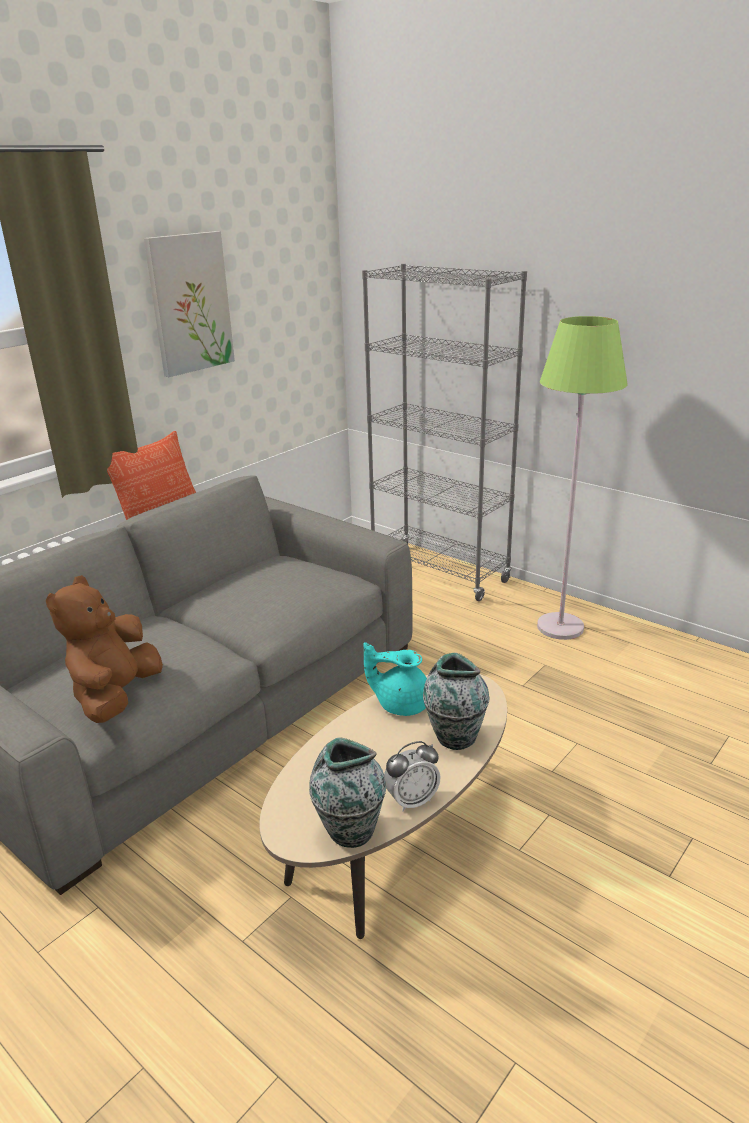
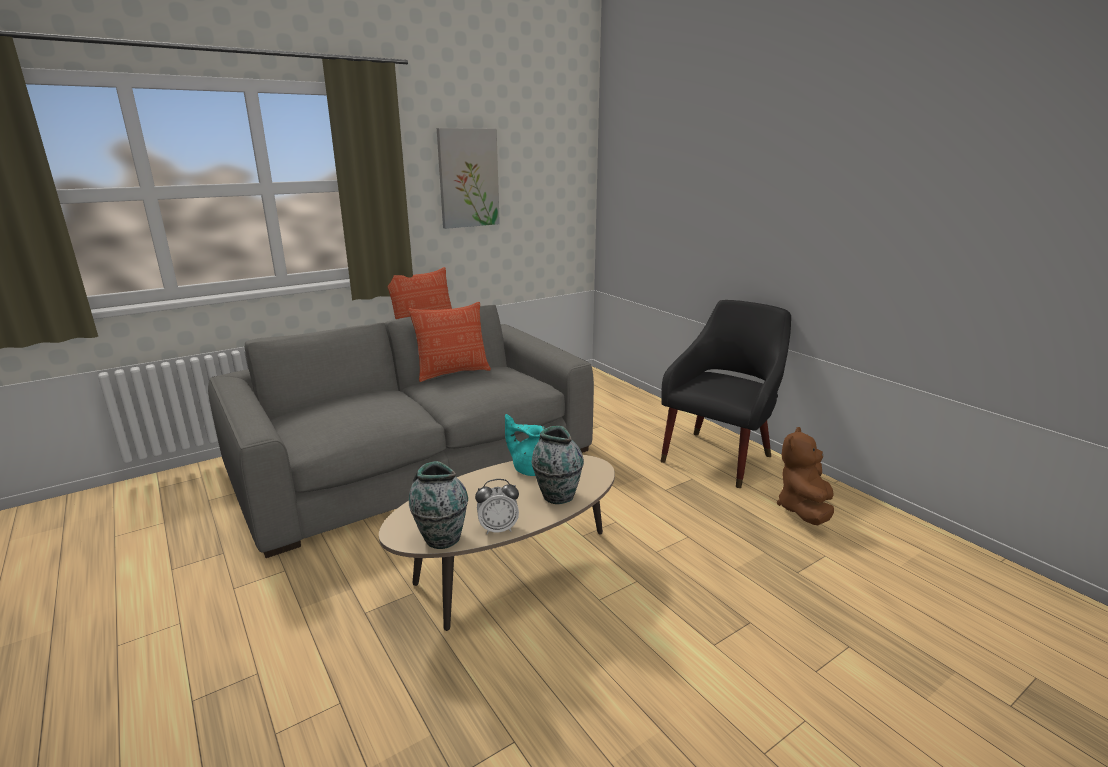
camera: 15 degrees right, 5 degrees down
brown plush toy [46,575,163,723] -> brown plush toy moved to [777,427,834,525]
grey bookcase [362,264,527,601] -> none
green floor lamp [537,316,627,640] -> black armchair [661,300,791,488]
none -> orange pillow [408,302,491,382]

